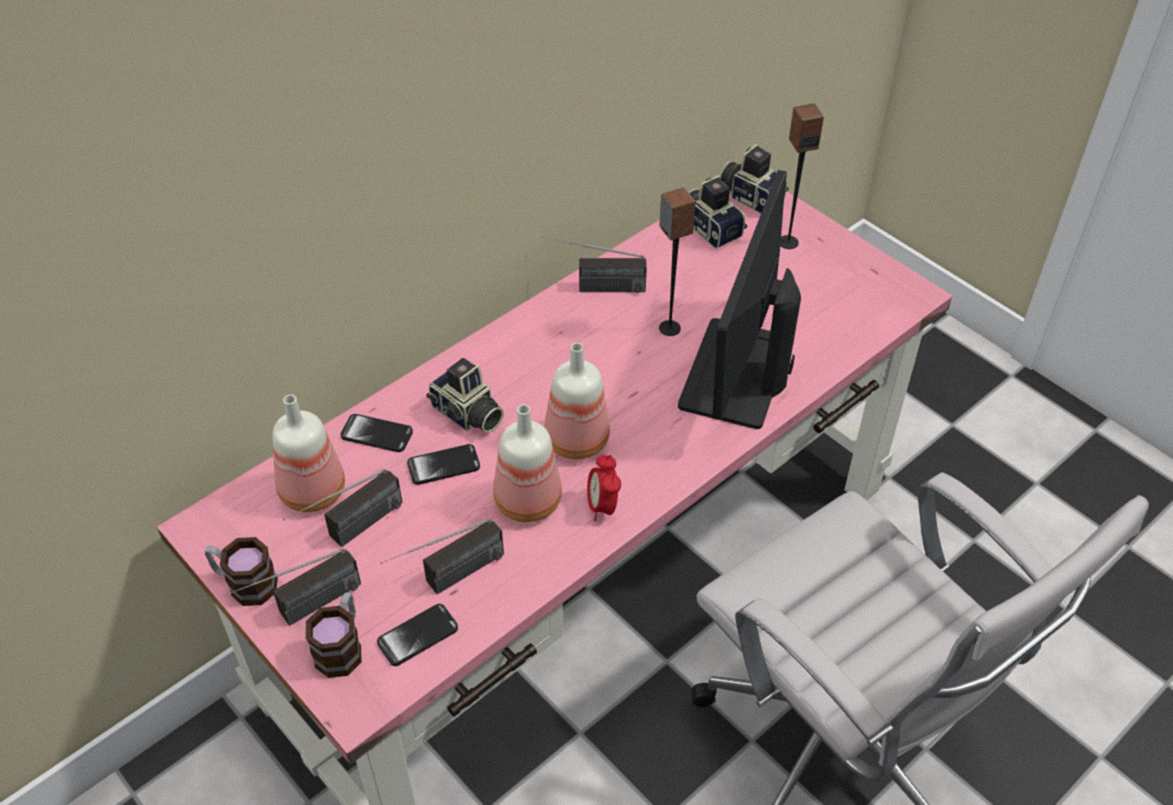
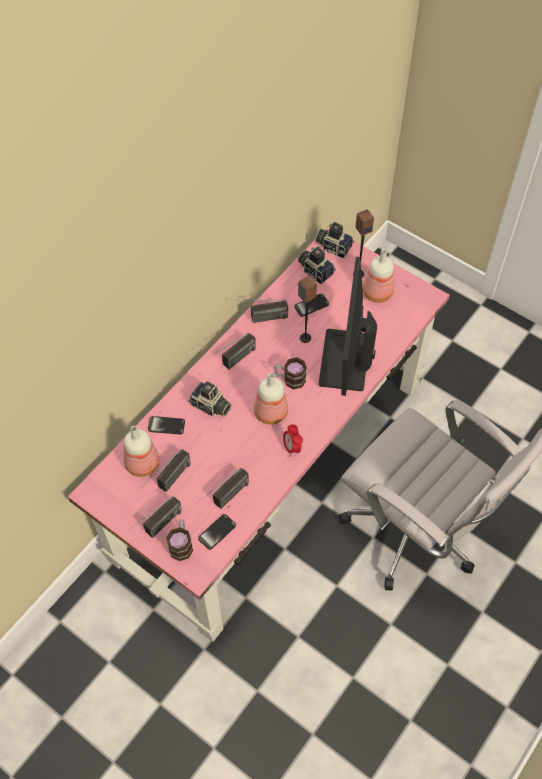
camera: 10 degrees left, 10 degrees up
mug [205,537,278,606] -> mug moved to [274,357,307,389]
phone [407,444,480,485] -> phone moved to [294,294,329,317]
bottle [493,404,562,522] -> bottle moved to [362,249,394,303]
none -> radio [206,333,256,369]

